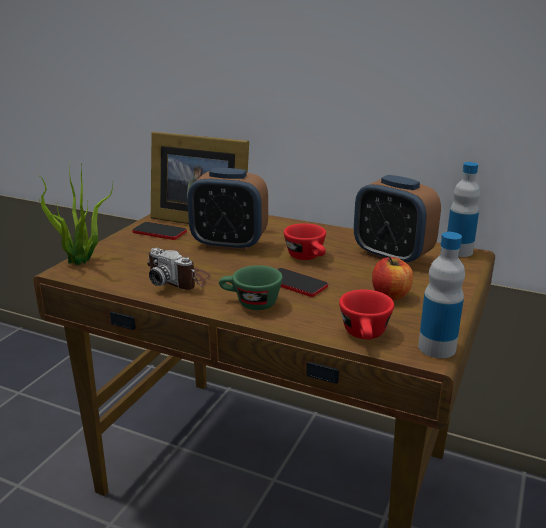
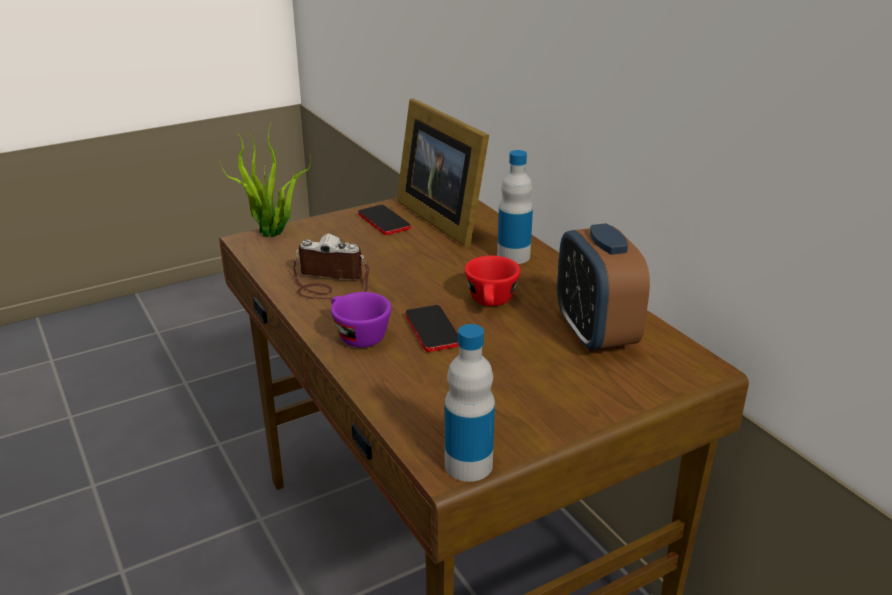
camera: 35 degrees right, 5 degrees up
camera [147,248,211,290] -> camera turned 120 degrees clockwise [294,234,370,299]
alarm clock [187,168,268,251] -> none
green cup [219,265,283,310] -> purple cup [331,292,391,348]
red cup [339,290,394,340] -> none
apple [372,256,413,300] -> none
bottle [447,162,480,257] -> bottle moved to [497,150,533,264]

